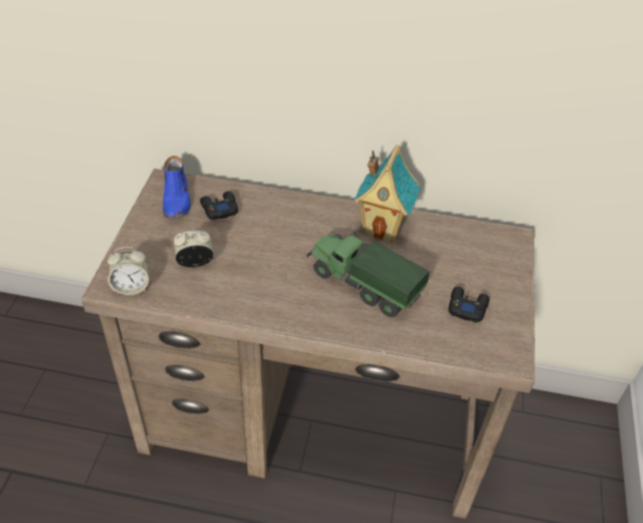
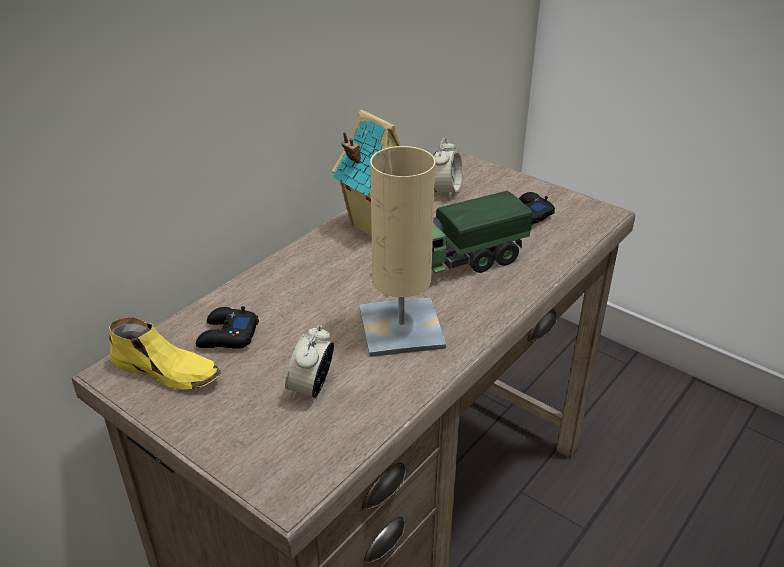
camera: 60 degrees left, 10 degrees down
alarm clock [107,247,149,295] -> alarm clock moved to [433,138,463,199]
blue shoe [163,156,191,219] -> yellow shoe [109,317,221,390]
none -> beige table lamp [359,146,446,357]

